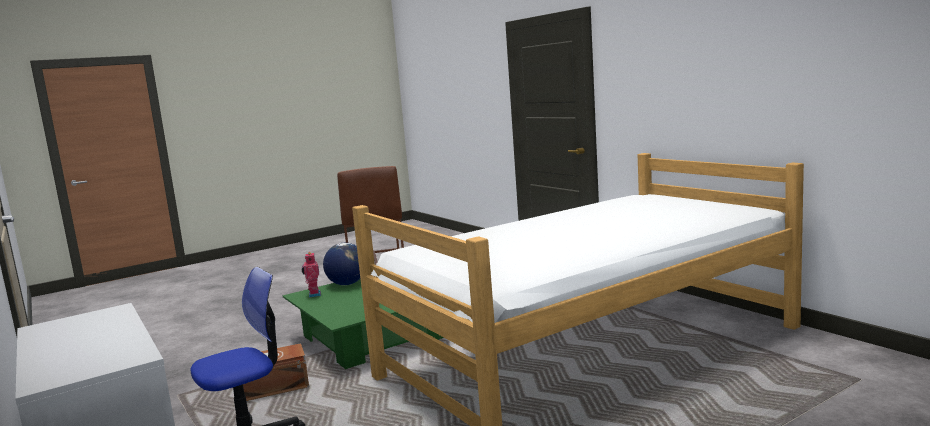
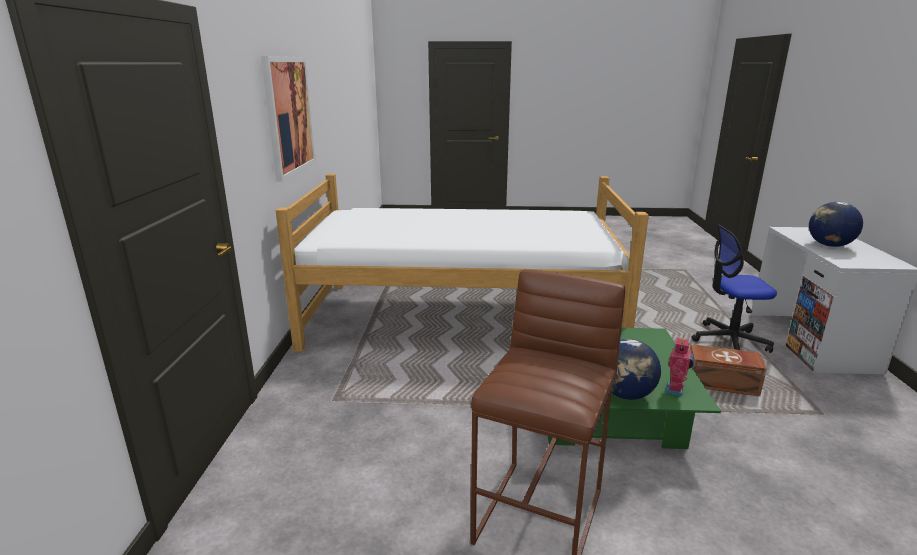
camera: 145 degrees left, 10 degrees up
none -> picture [261,56,316,182]
none -> globe [809,202,863,247]

